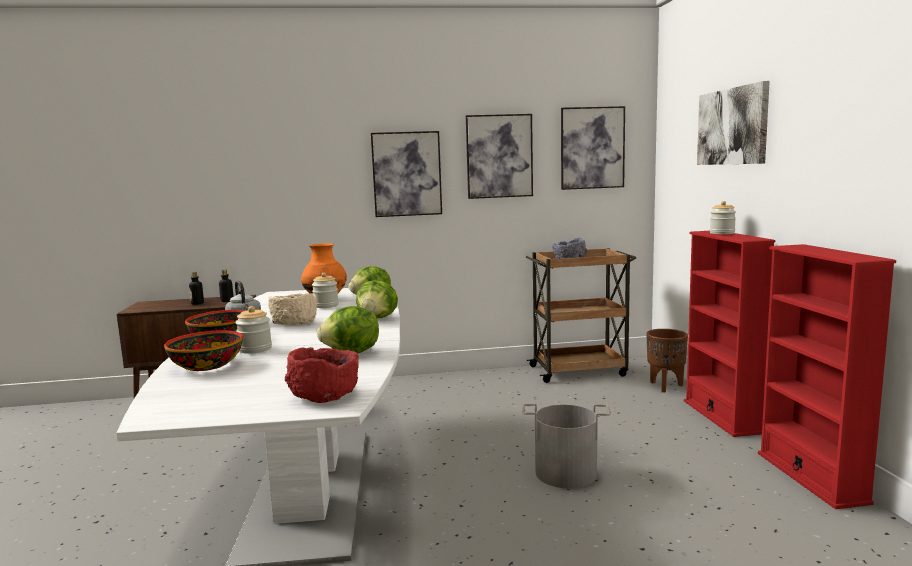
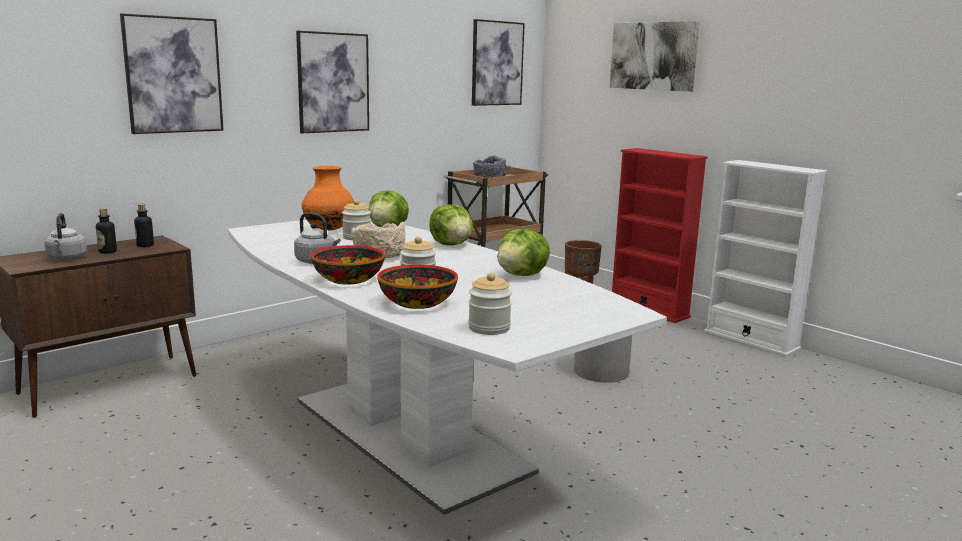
camera: 35 degrees left, 5 degrees up
red bowl [285,347,359,403] -> none
picture [466,114,533,199] -> picture moved to [120,13,224,134]
jar [710,201,736,234] -> jar moved to [468,273,512,335]
red bookcase [758,244,896,509] -> white bookcase [704,160,827,357]
none -> grey kettle [44,213,87,260]

